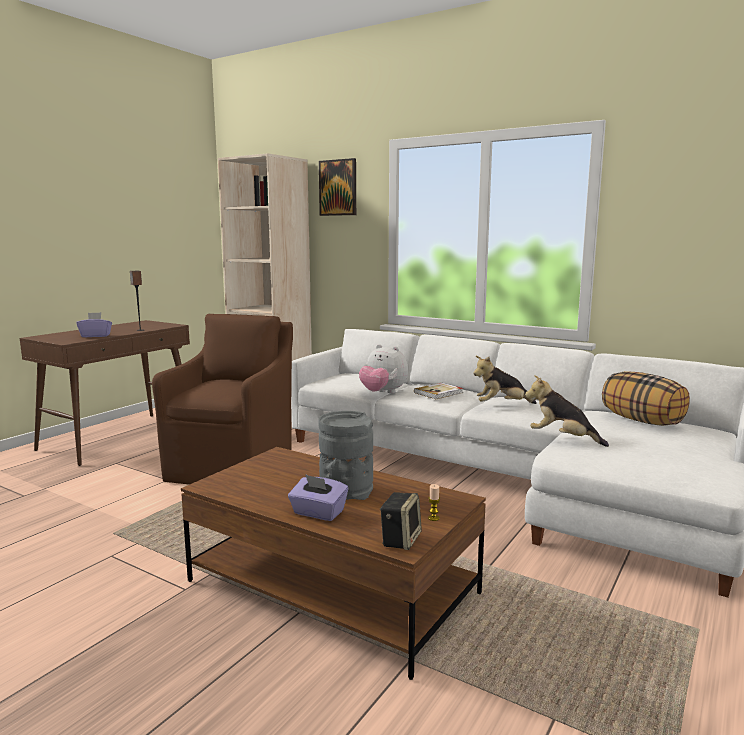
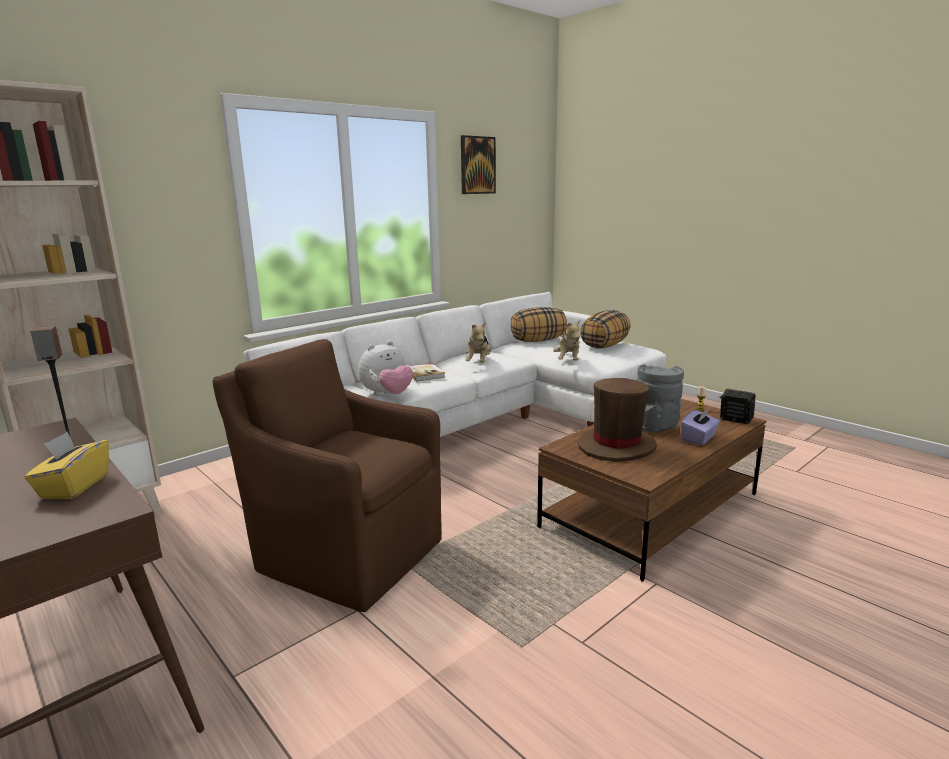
camera: 75 degrees left, 5 degrees up
purple tissue box [76,312,112,337] -> yellow tissue box [24,432,109,499]
picture [319,158,356,216] -> picture moved to [461,135,496,194]
plush toy [525,375,609,447] -> plush toy turned 45 degrees counterclockwise [553,320,580,361]
none -> brown hat [578,378,657,462]
none -> pillow [580,310,631,348]

